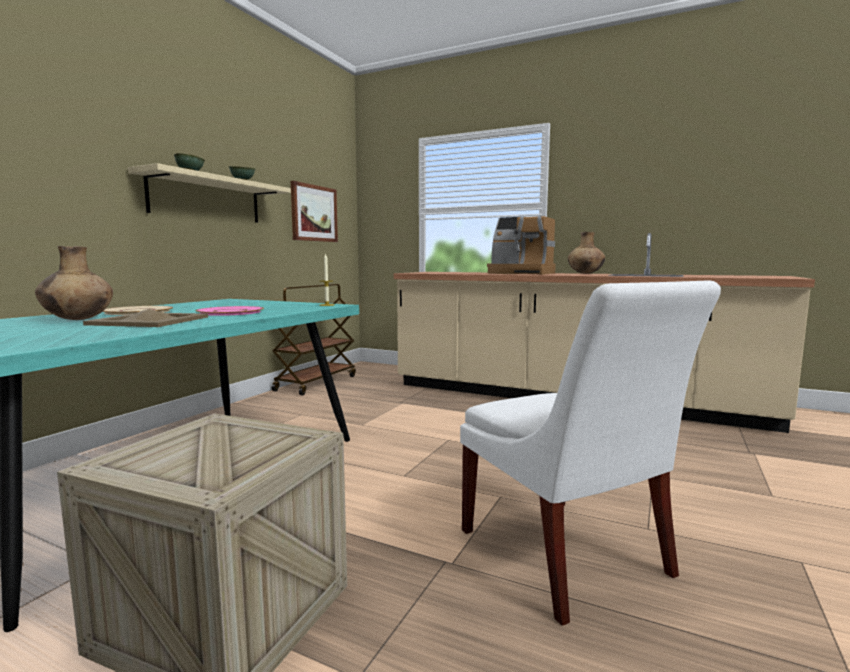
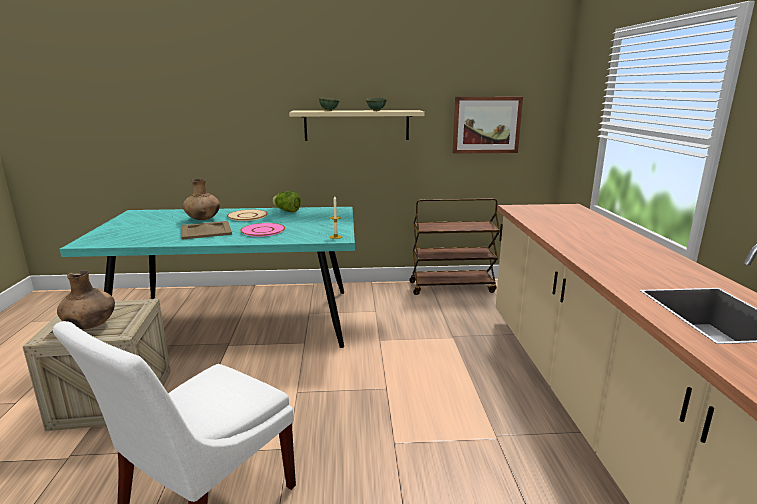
camera: 60 degrees right, 10 degrees up
coffee machine [487,216,556,275] -> none
brown vase [568,232,605,274] -> brown vase moved to [57,270,115,329]
none -> lettuce [272,191,301,212]

